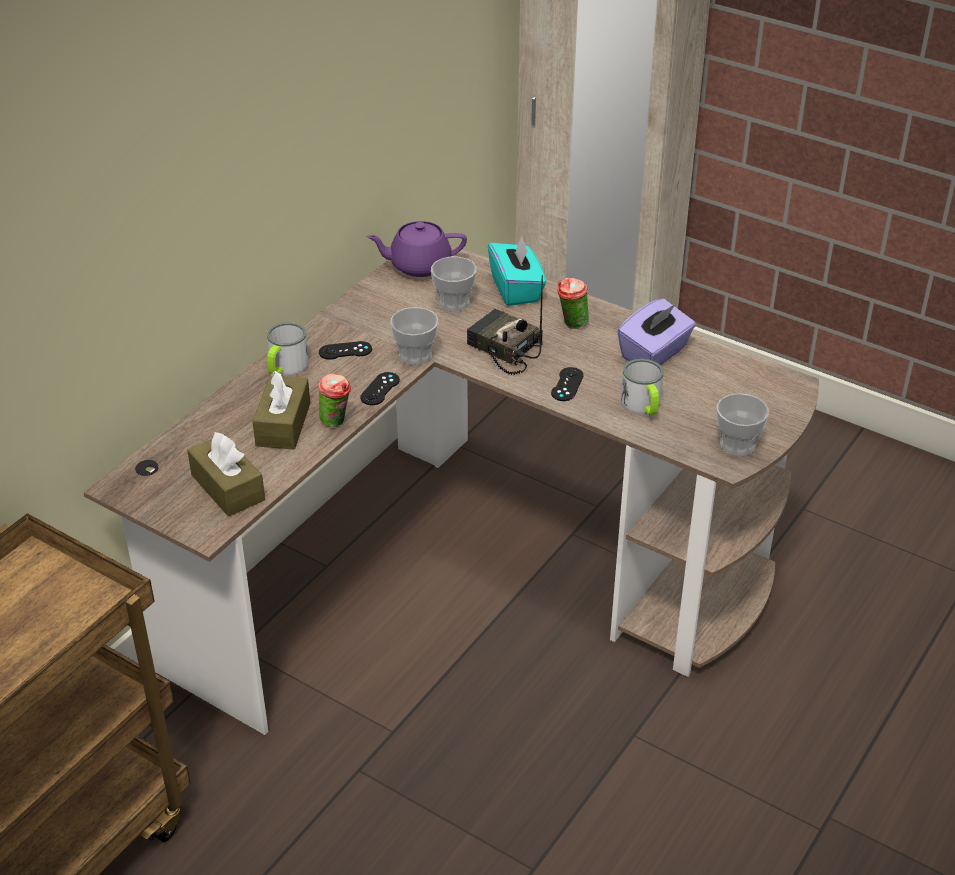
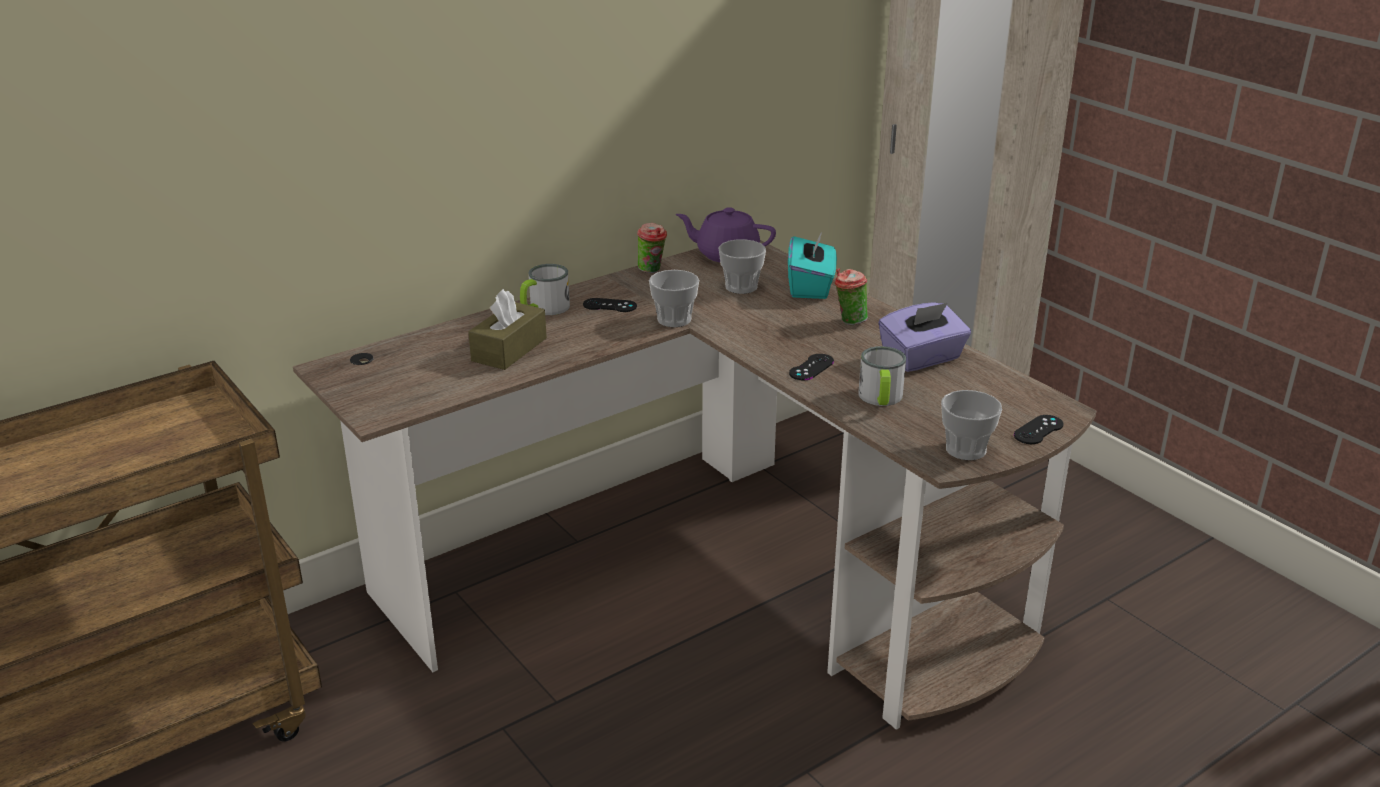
camera: 20 degrees right, 10 degrees down
brown tissue box [187,432,265,517] -> none
cup [318,374,351,427] -> cup moved to [637,223,667,273]
black game controller [360,372,400,405] -> black game controller moved to [1014,415,1064,444]
radio [467,275,543,375] -> none

